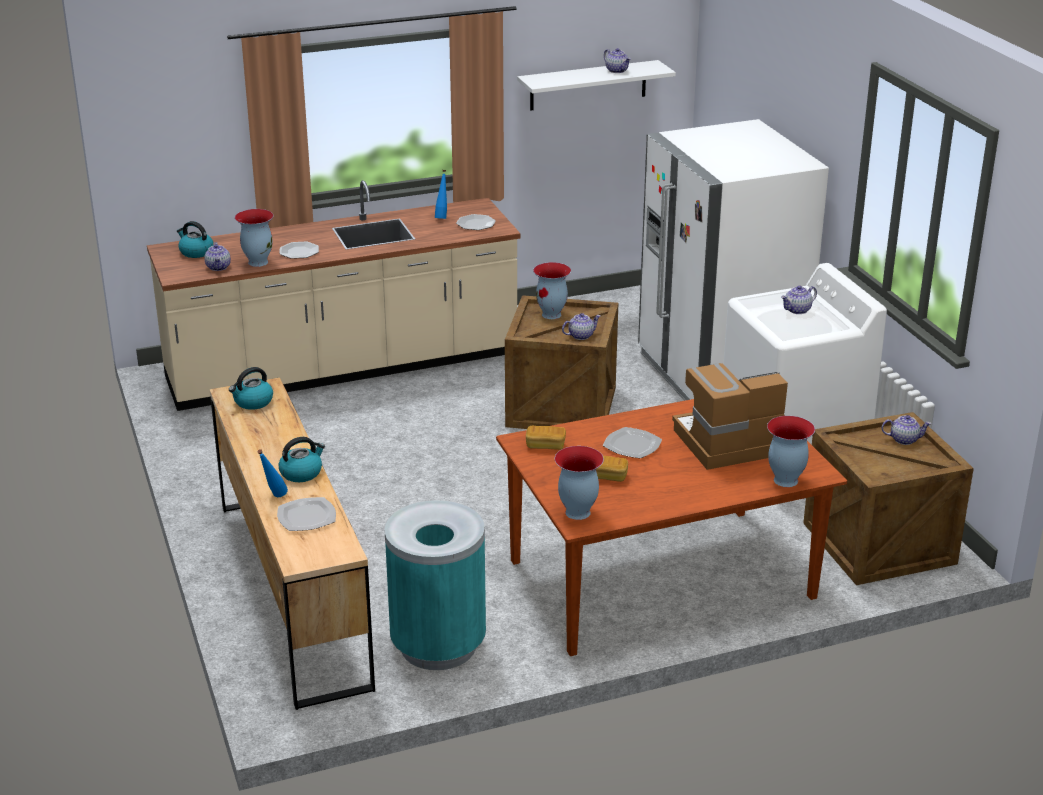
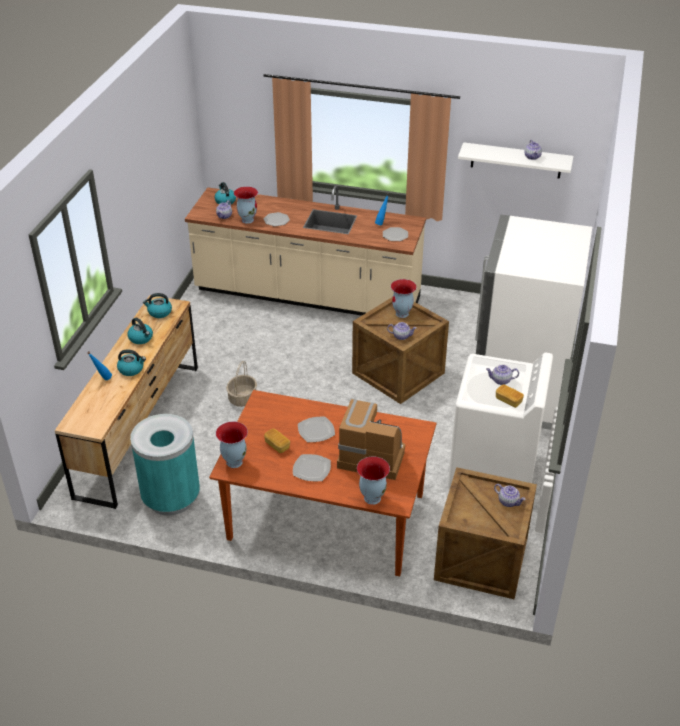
camera: 35 degrees right, 10 degrees up
plate [277,497,336,531] -> plate moved to [293,454,331,481]
bread [526,426,566,450] -> bread moved to [496,384,524,408]
none -> kettle [127,318,153,344]
none -> basket [226,361,257,407]

